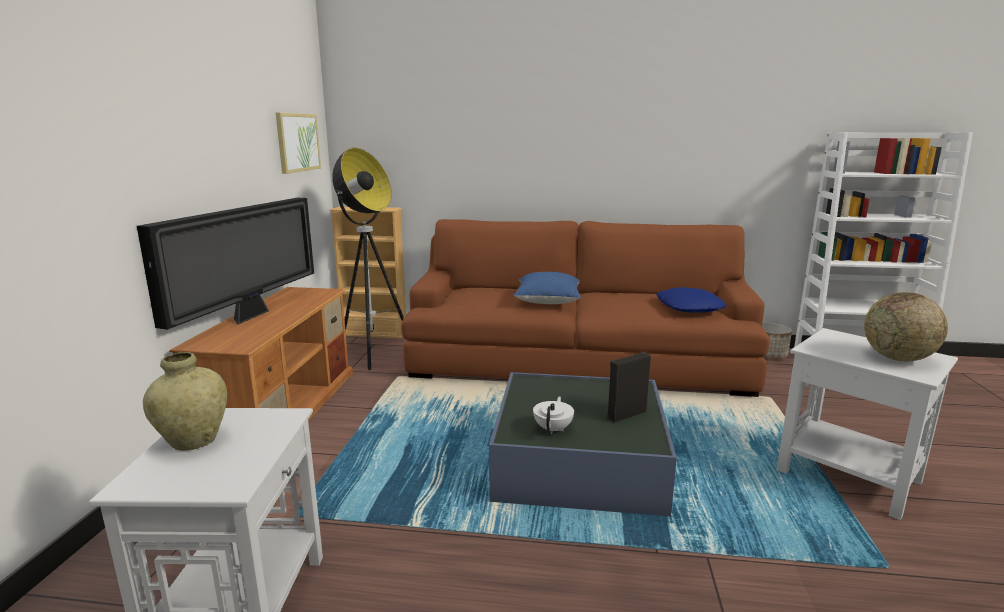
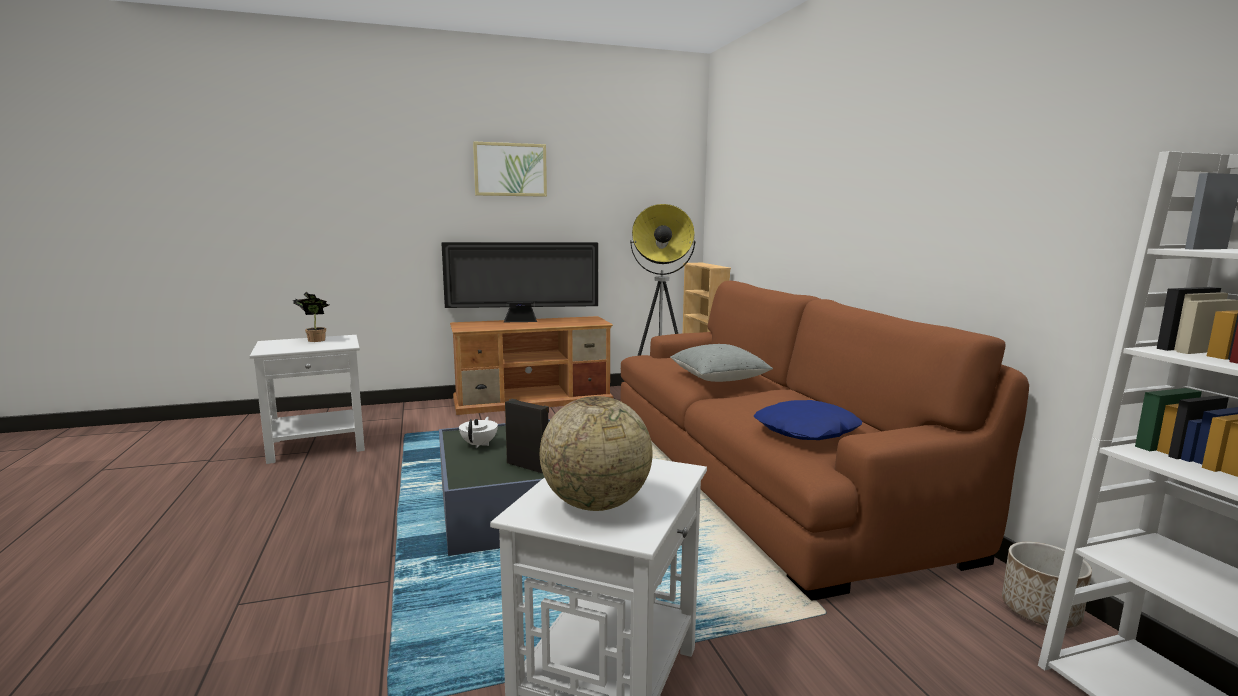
camera: 65 degrees right, 5 degrees down
beige vase [143,352,227,451] -> potted plant [292,292,329,342]
picture [276,113,321,174] -> picture moved to [473,141,547,197]
blue pillow [513,272,581,304] -> grey pillow [670,344,773,382]
white teapot [533,397,574,434] -> white teapot turned 75 degrees counterclockwise [459,417,498,448]

